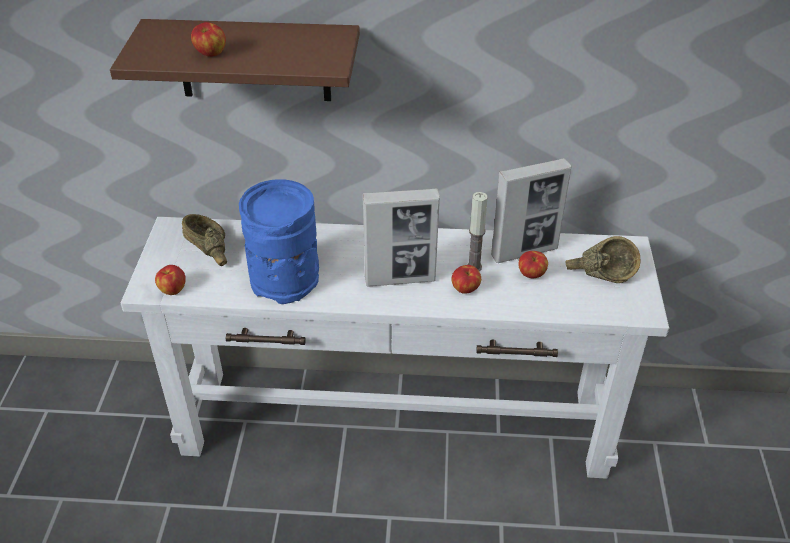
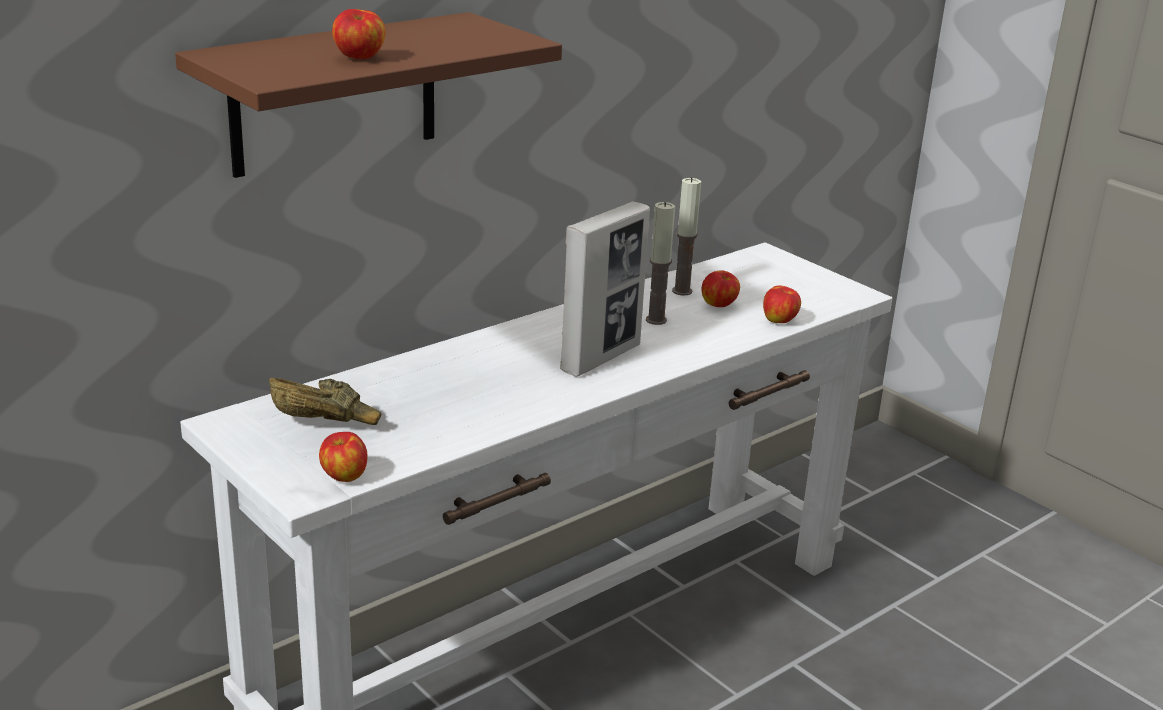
camera: 45 degrees left, 15 degrees down
blue vase [239,179,319,304] -> none
apple [451,265,481,294] -> apple moved to [763,285,801,323]
picture frame [491,158,571,263] -> candle [672,177,701,296]
brown bowl [565,236,641,283] -> none

